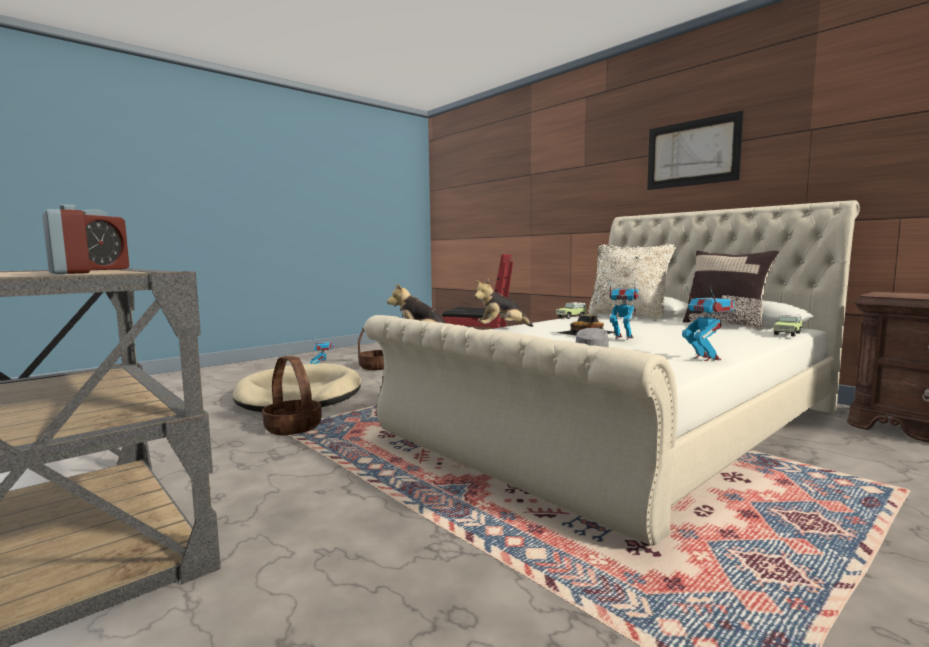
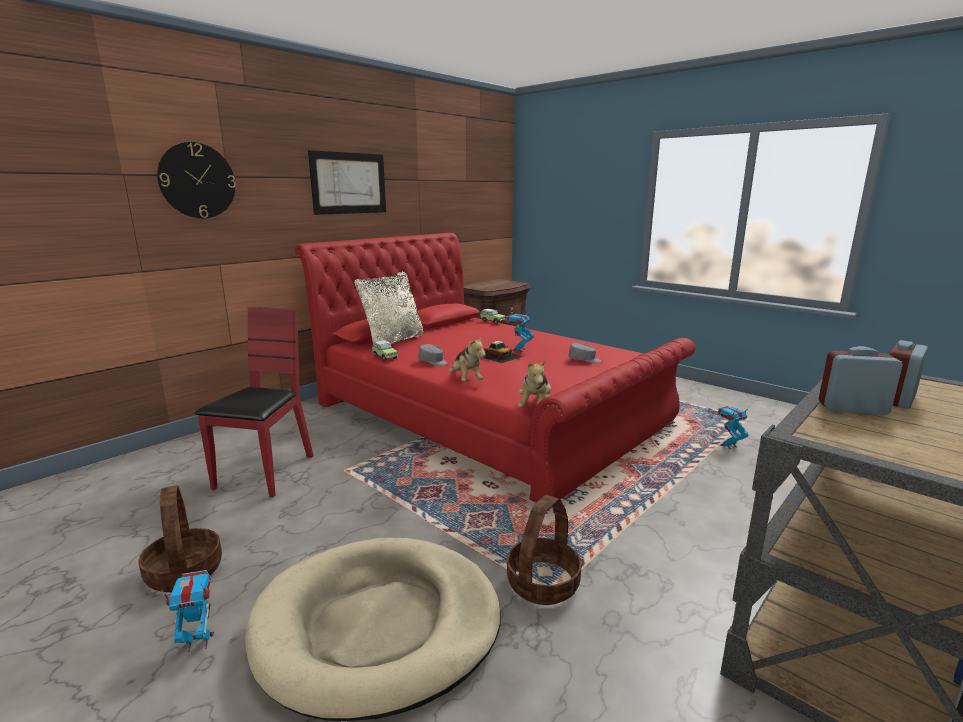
camera: 95 degrees left, 10 degrees up
beige bed [364,200,860,546] -> red bed [295,233,696,502]
toy robot [682,286,734,361] -> toy robot moved to [718,405,751,449]
pillow [683,251,779,331] -> none
none -> wall clock [157,142,236,218]
none -> grey cap [418,344,448,366]

